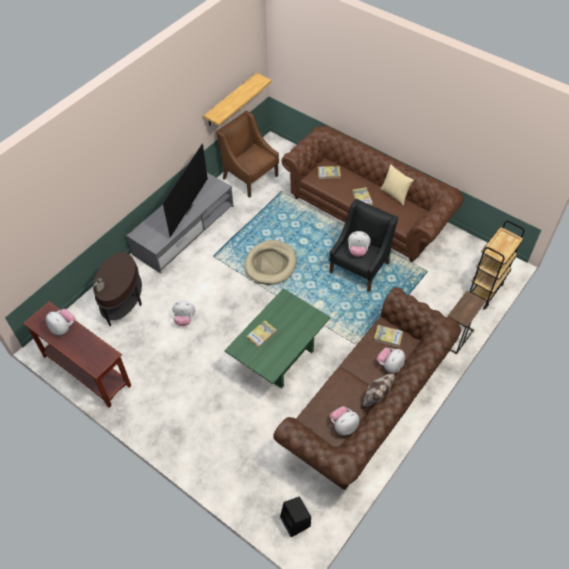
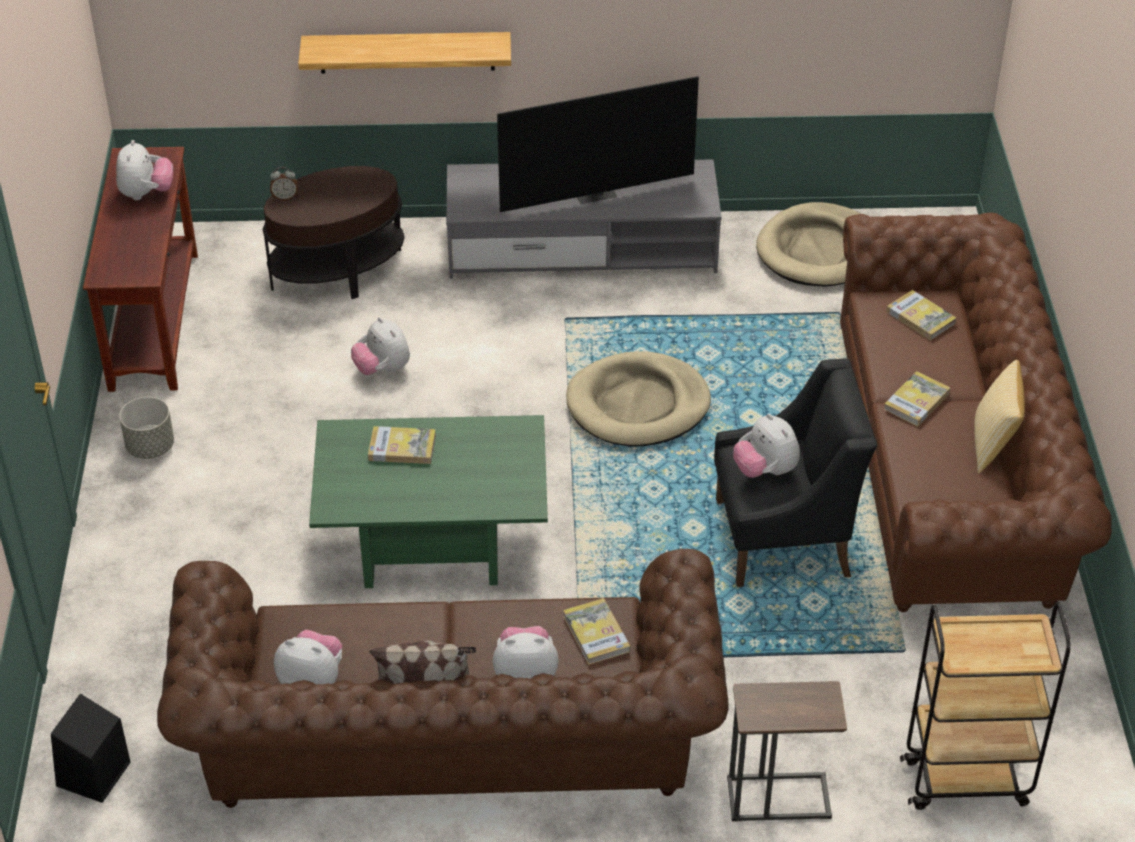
camera: 50 degrees right, 10 degrees down
shelf [203,73,272,126] -> shelf moved to [298,32,511,74]
brown armchair [216,111,279,198] -> beige dog bed [756,202,861,286]
none -> grey planter [119,397,174,459]

